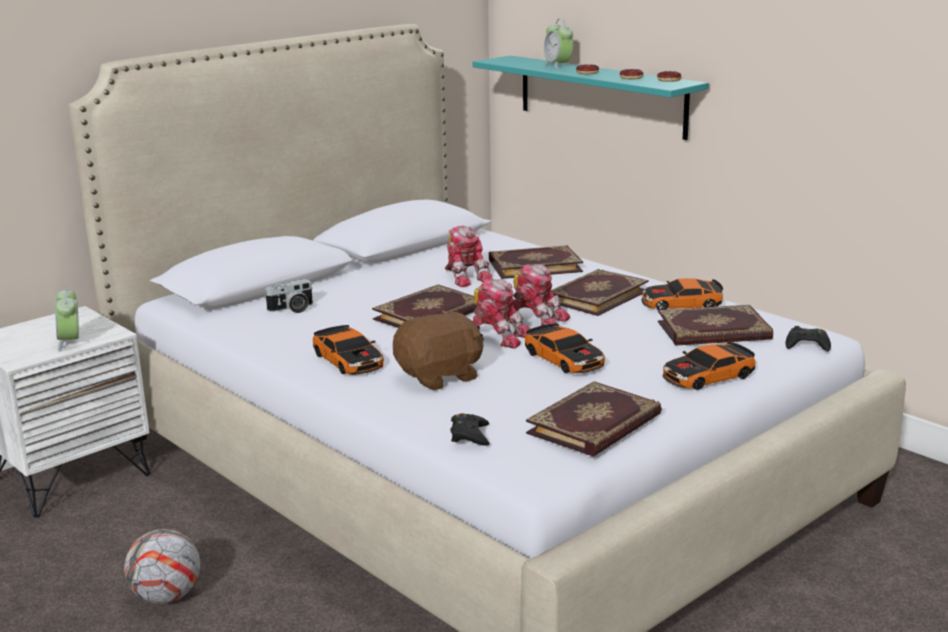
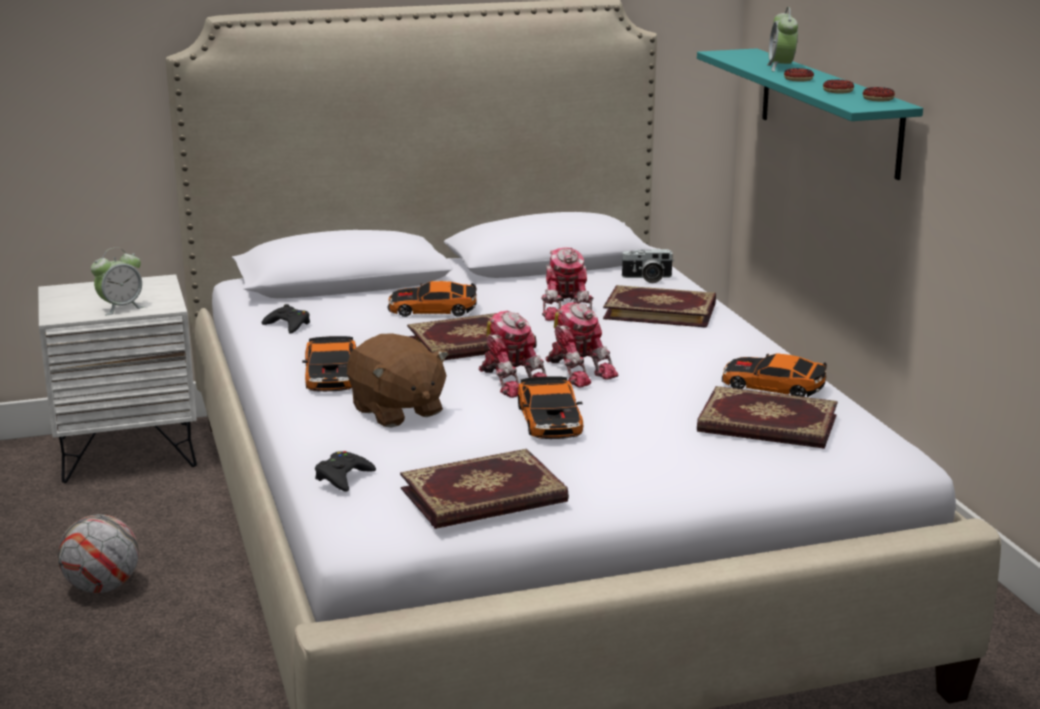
camera: 25 degrees right, 0 degrees up
alarm clock [55,286,79,351] -> alarm clock turned 135 degrees counterclockwise [91,247,145,316]
camera [264,279,313,313] -> camera moved to [620,249,674,283]
brown plush toy [393,310,484,390] -> brown plush toy turned 60 degrees clockwise [347,333,449,428]
book [551,269,649,316] -> none
toy car [663,341,756,390] -> toy car moved to [388,281,477,317]
black game controller [786,326,831,352] -> black game controller moved to [262,304,310,334]

